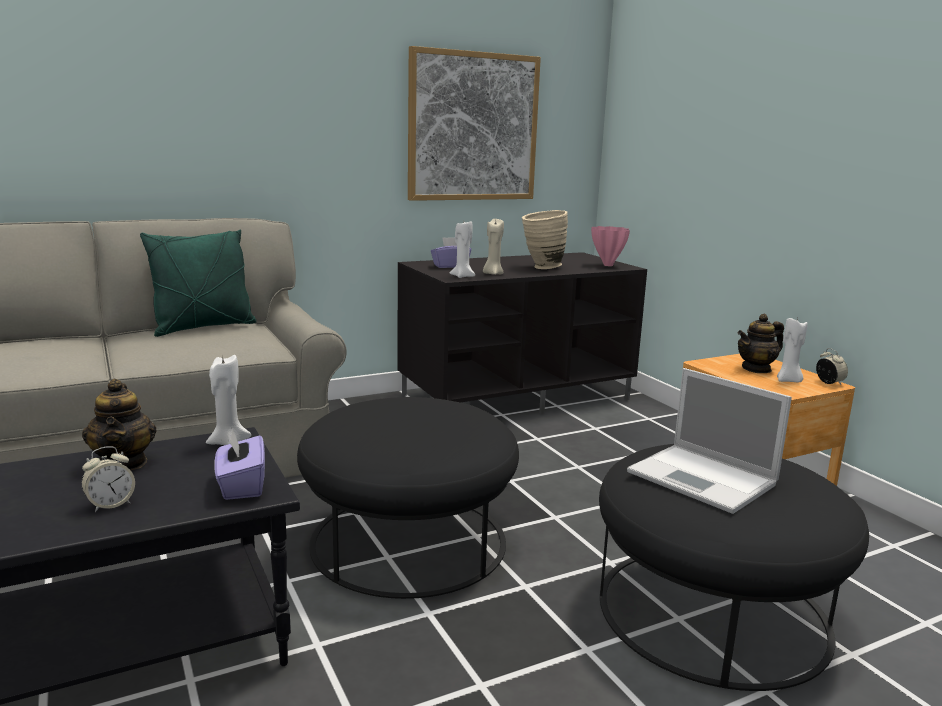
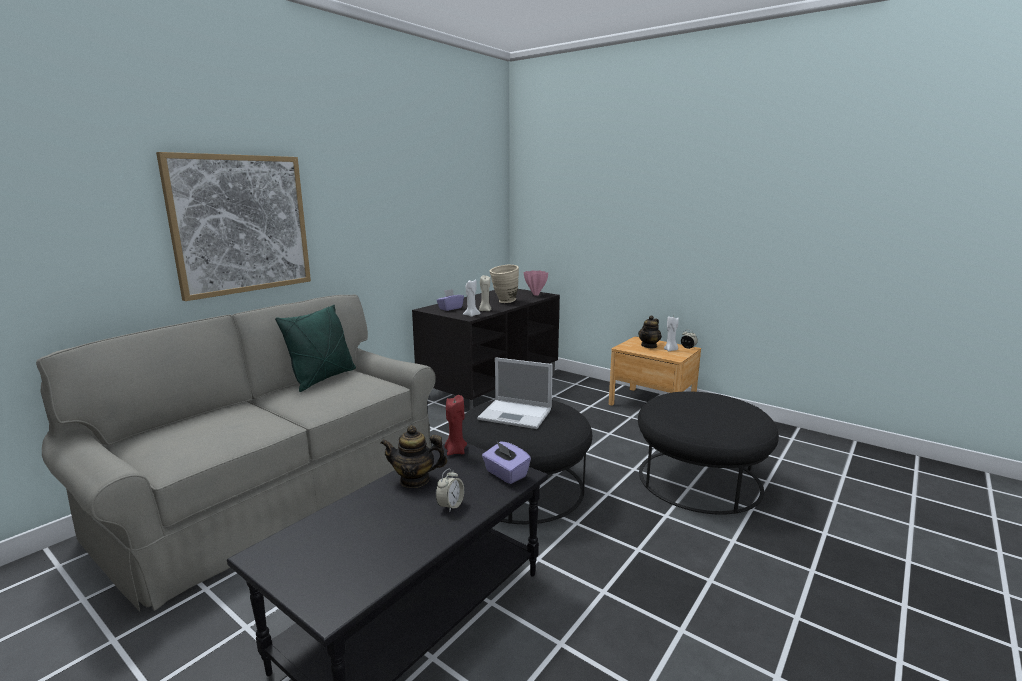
camera: 25 degrees left, 0 degrees up
teapot [82,379,156,470] -> teapot turned 135 degrees clockwise [381,426,447,488]
white candle [206,354,251,445] -> red candle [445,395,467,455]
picture [408,46,541,201] -> picture moved to [156,152,311,301]
laptop [627,368,792,514] -> laptop moved to [477,357,553,429]

